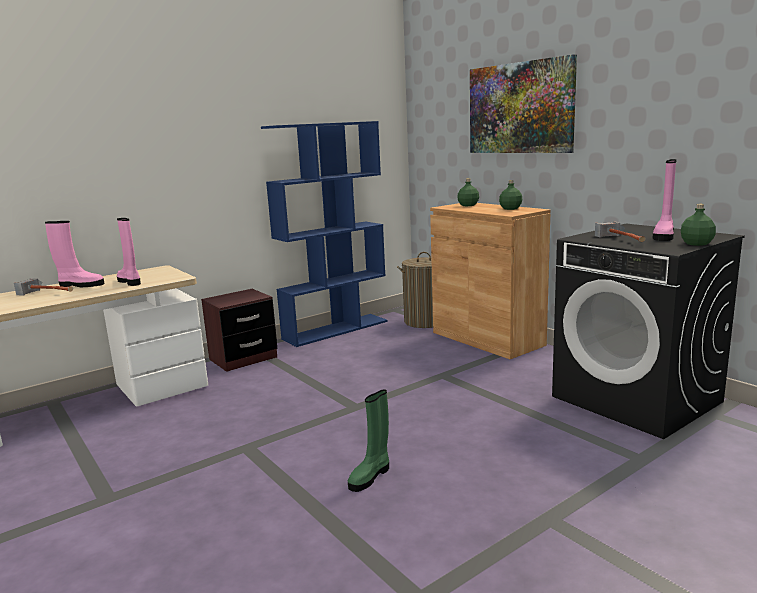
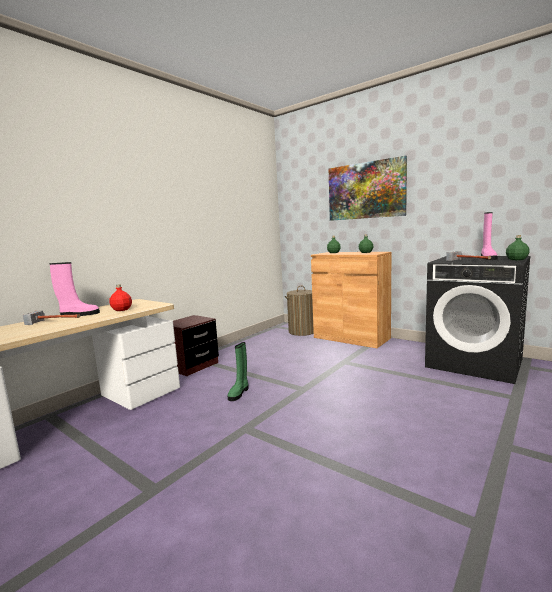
camera: 15 degrees left, 5 degrees down
pink boot [117,218,141,286] -> red bottle [109,284,132,311]
blue bookcase [261,121,388,347] -> none
green boot [348,389,389,492] -> green boot moved to [228,342,249,401]

